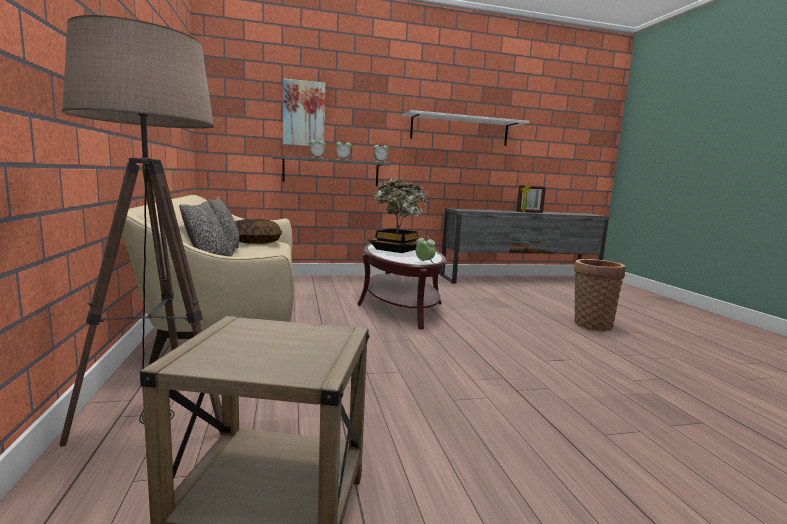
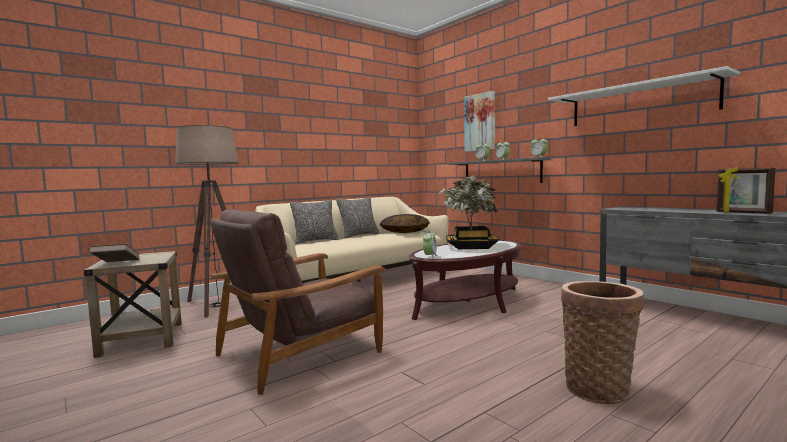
camera: 65 degrees right, 5 degrees down
none -> brown book [89,244,140,262]
none -> brown armchair [210,209,386,395]

